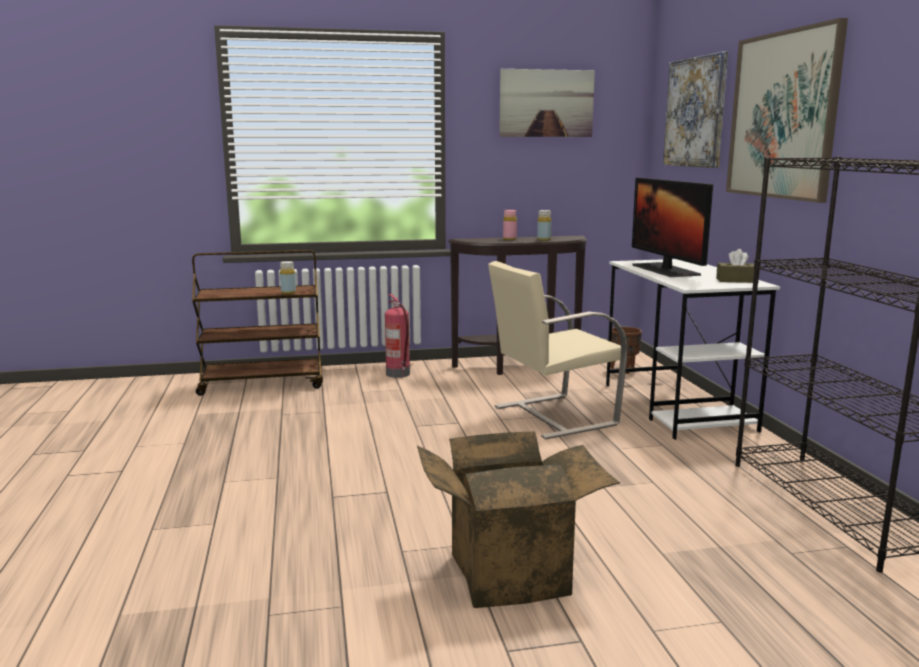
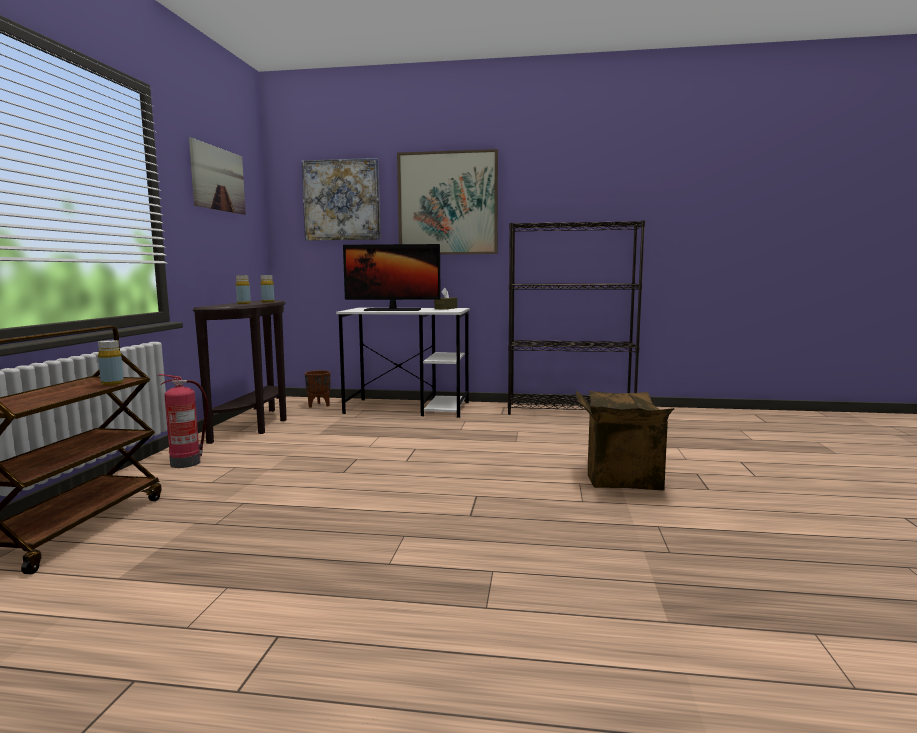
camera: 70 degrees left, 5 degrees down
beige chair [488,261,628,439] -> none
pink bottle [503,210,517,240] -> yellow bottle [236,275,251,304]

